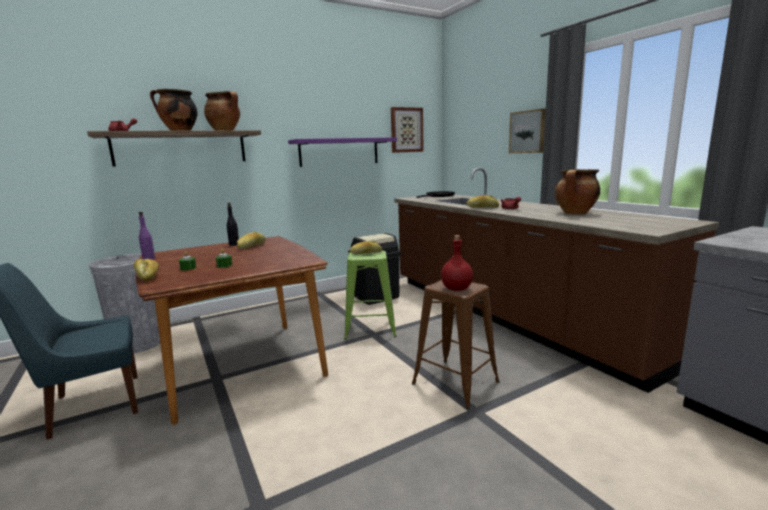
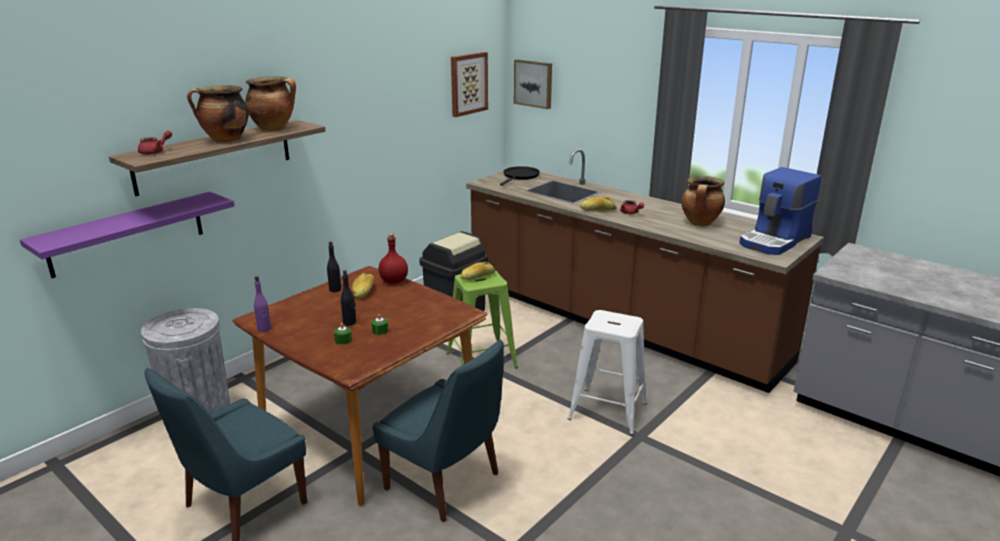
camera: 20 degrees left, 10 degrees up
bread [134,259,159,281] -> none
purple shelf [288,137,397,167] -> purple shelf moved to [20,192,234,278]
brown stool [412,280,500,409] -> white stool [568,310,647,435]
red bottle [441,235,473,291] -> red bottle moved to [379,233,408,284]
picture [509,108,546,153] -> picture moved to [514,59,552,109]
none -> black bottle [341,270,356,325]
none -> blue chair [372,340,504,522]
none -> coffee machine [739,167,822,255]

